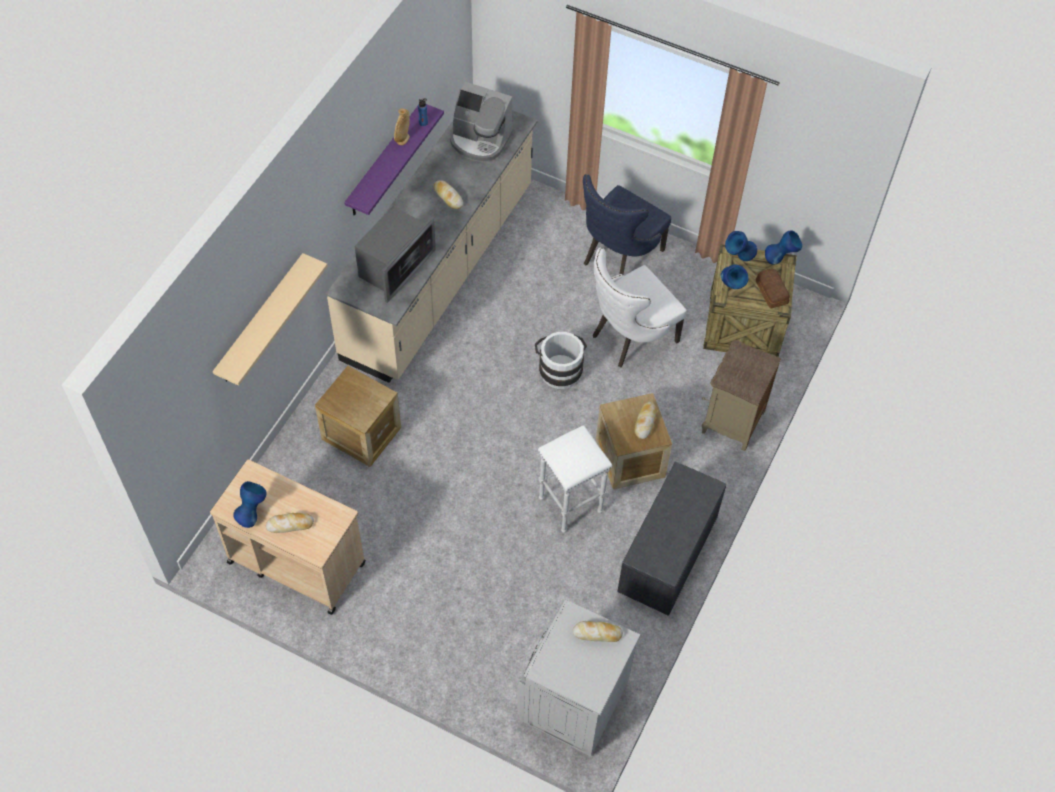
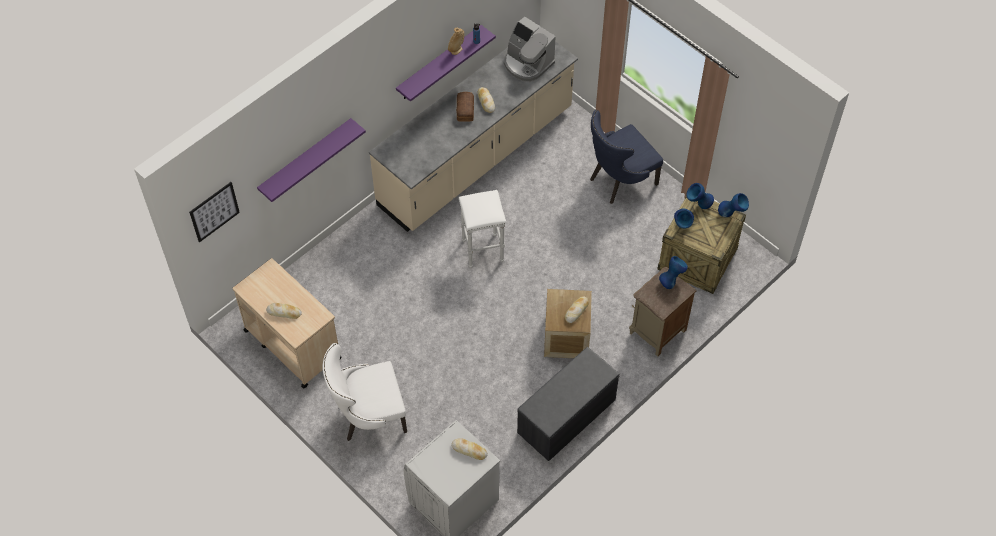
camera: 20 degrees right, 0 degrees up
beige shelf [213,253,328,386] -> purple shelf [257,118,366,202]
blue vase [233,481,266,528] -> blue vase moved to [659,256,688,289]
crate [315,366,401,467] -> none
microwave [355,206,436,303] -> none
white bucket [535,332,587,389] -> none
white stool [538,425,612,533] -> white stool moved to [459,190,506,268]
white chair [593,248,686,367] -> white chair moved to [322,343,407,441]
bread [756,269,790,309] -> bread moved to [456,92,474,122]
none -> picture [189,182,240,243]

